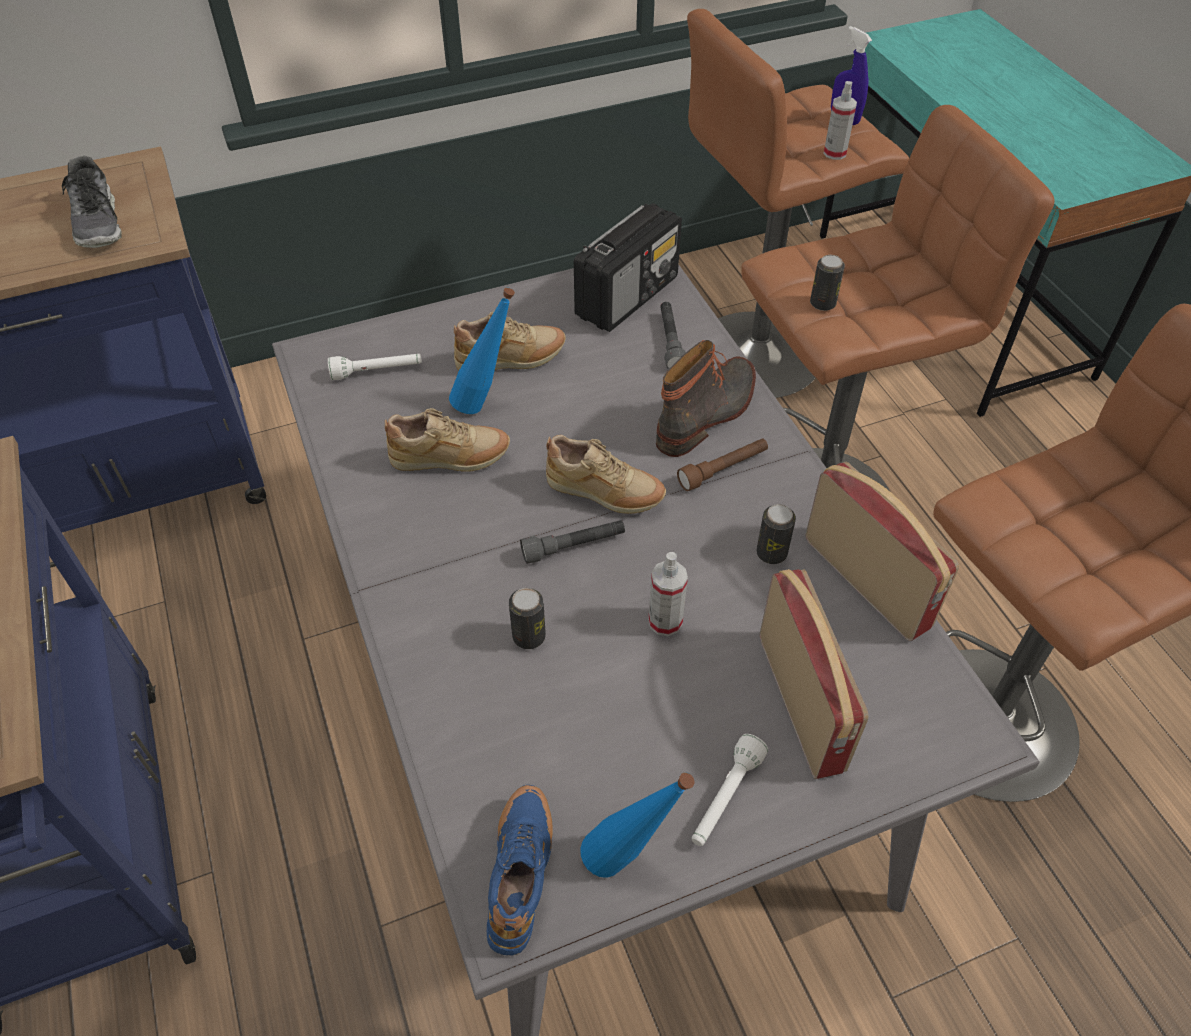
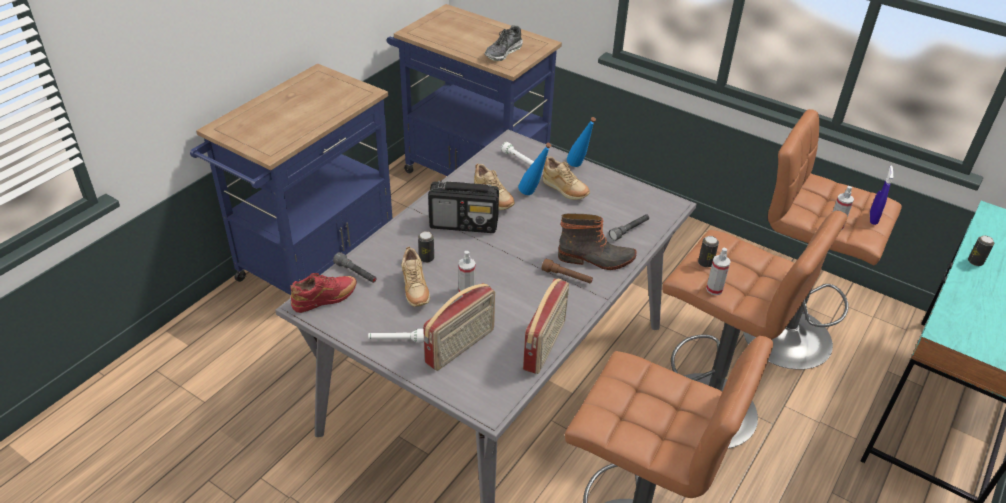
camera: 55 degrees right, 10 degrees down
blue shoe [487,785,553,956] -> red shoe [290,273,357,313]
grey flashlight [520,520,625,564] -> grey flashlight moved to [333,252,376,283]
beige shoe [546,435,666,514] -> beige shoe moved to [401,246,430,307]
radio [574,203,682,332] -> radio moved to [428,180,499,233]
blue bottle [580,772,695,878] -> blue bottle moved to [567,117,596,167]
can [756,504,796,564] -> can moved to [968,235,994,266]
none -> spray bottle [706,248,731,295]

